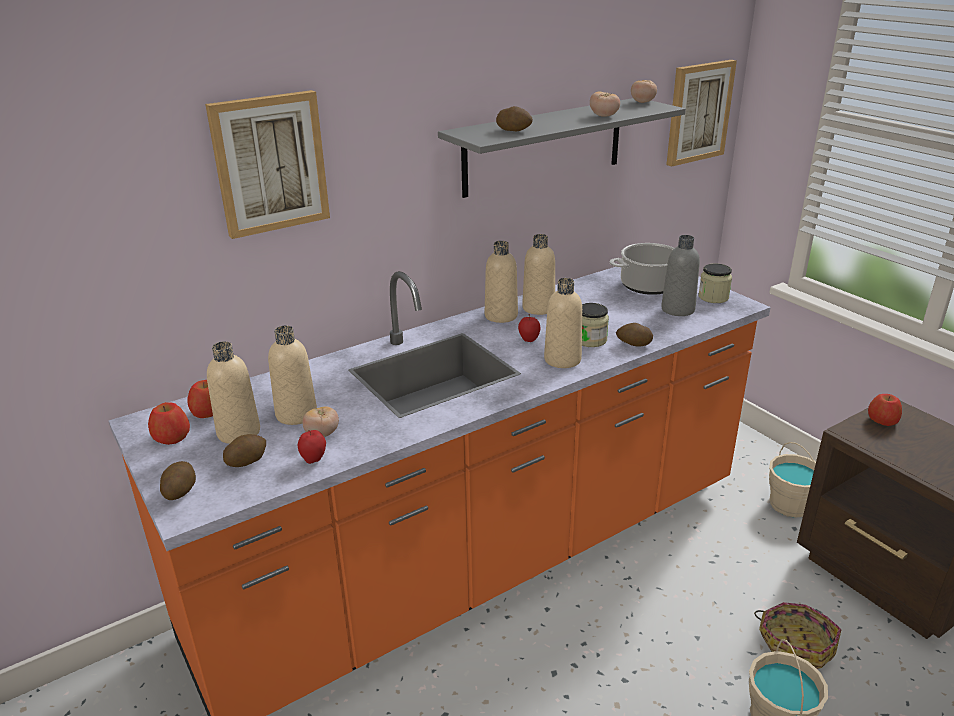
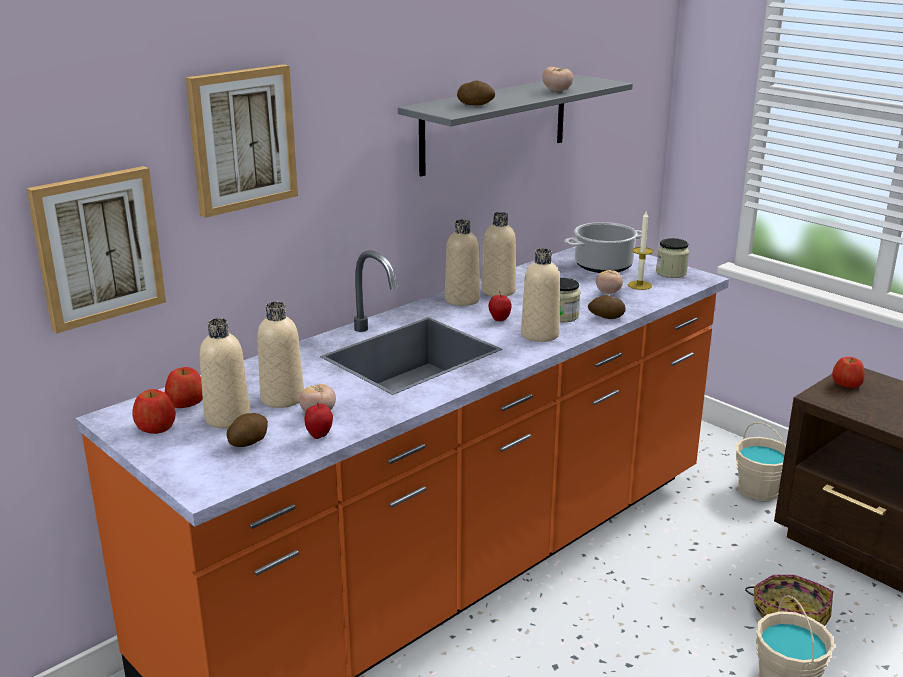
camera: 10 degrees left, 5 degrees down
potato [160,461,196,500] -> none
tomato [631,80,657,103] -> tomato moved to [596,270,623,294]
grey bottle [661,235,700,316] -> candle [628,212,653,290]
picture [666,60,737,167] -> picture moved to [26,166,166,333]

